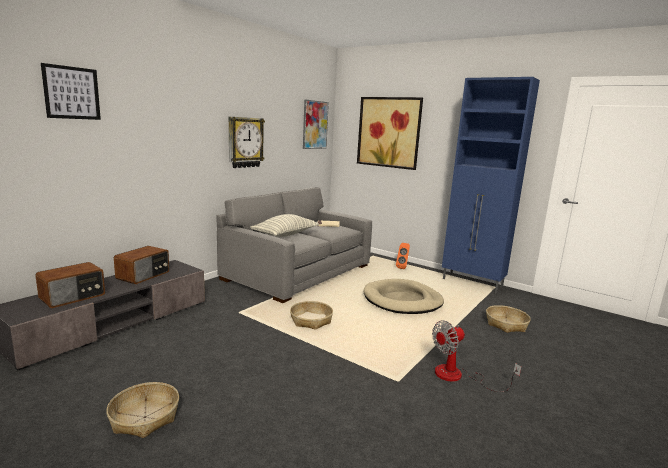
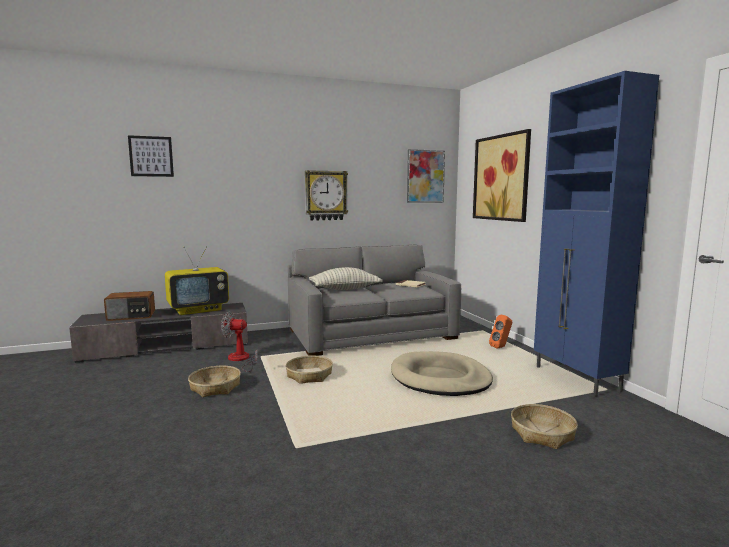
camera: 35 degrees right, 5 degrees down
basket [106,382,179,438] -> basket moved to [188,366,241,397]
radio [114,246,169,284] -> television [165,246,229,315]
fan [432,320,521,392] -> fan moved to [221,312,257,372]

